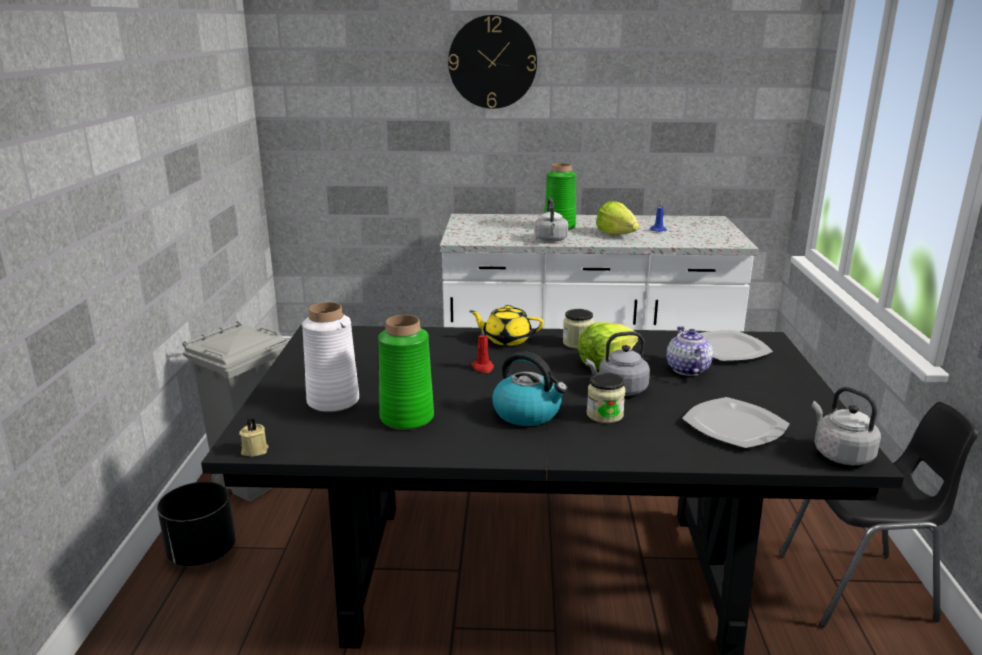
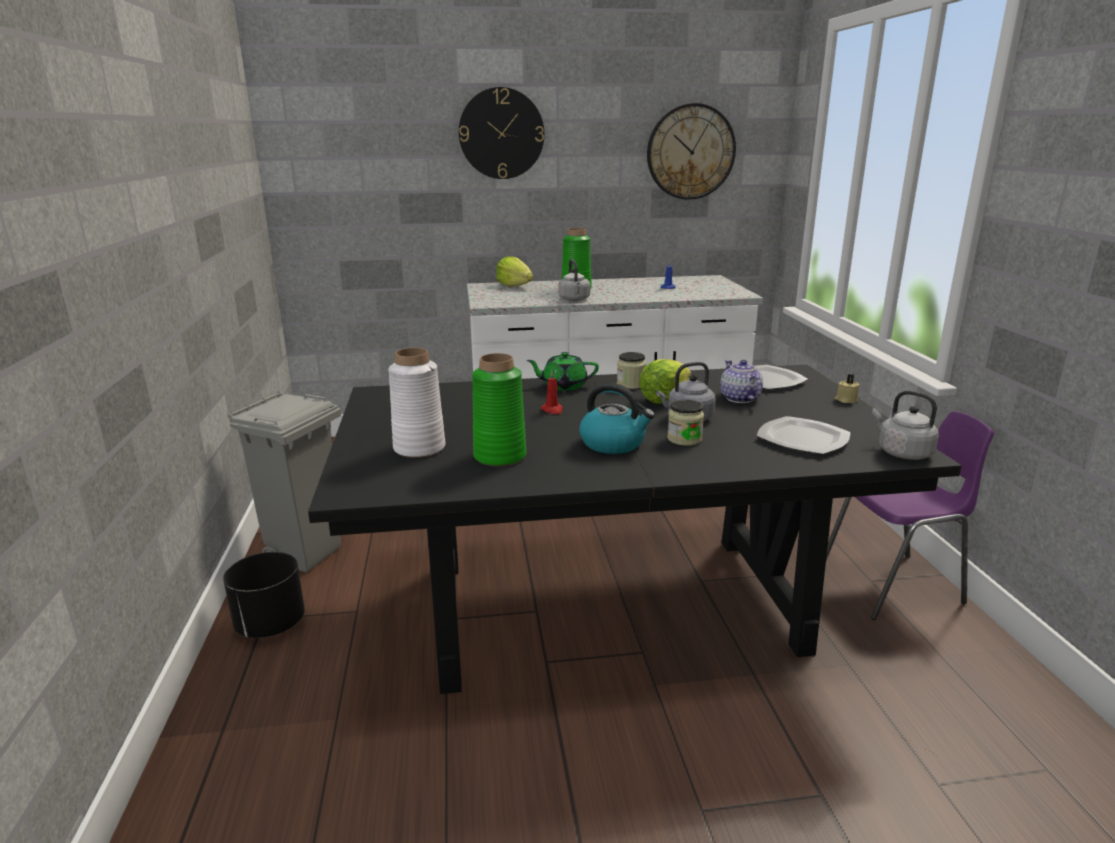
camera: 10 degrees left, 0 degrees up
beige candle [239,418,269,457] -> beige candle moved to [834,374,860,403]
yellow teapot [469,305,543,346] -> green teapot [526,352,599,391]
lettuce [596,201,639,235] -> lettuce moved to [496,256,533,287]
black chair [779,402,978,627] -> purple chair [826,411,994,620]
none -> wall clock [647,103,736,200]

